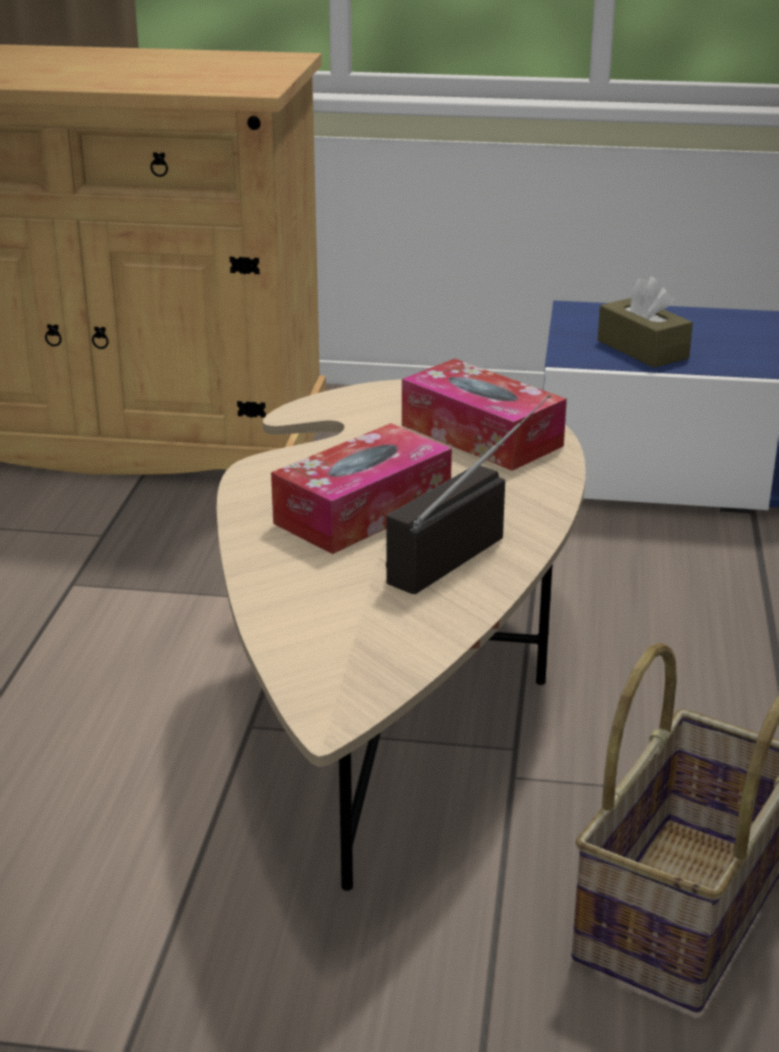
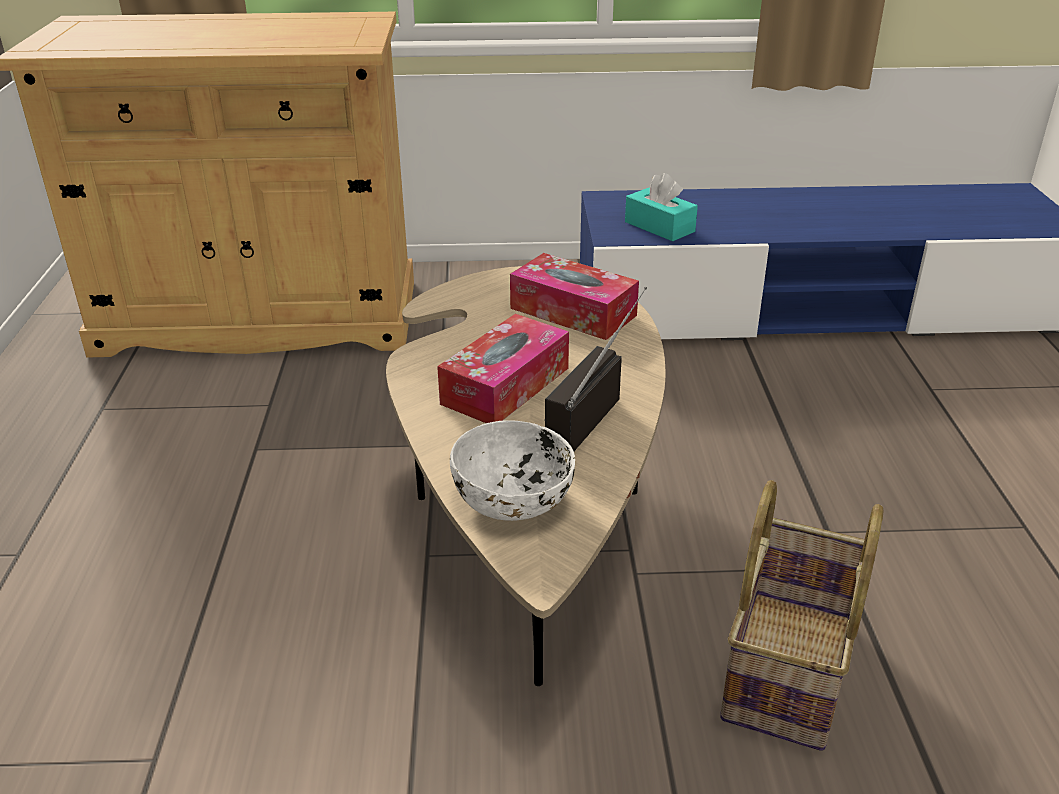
camera: 10 degrees left, 5 degrees up
brown tissue box [598,277,693,368] -> turquoise tissue box [625,173,698,241]
none -> white bowl [450,420,575,521]

